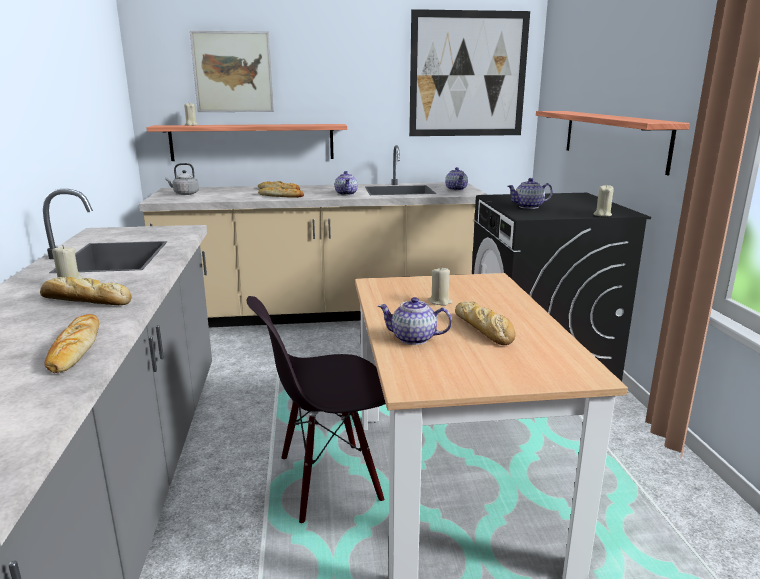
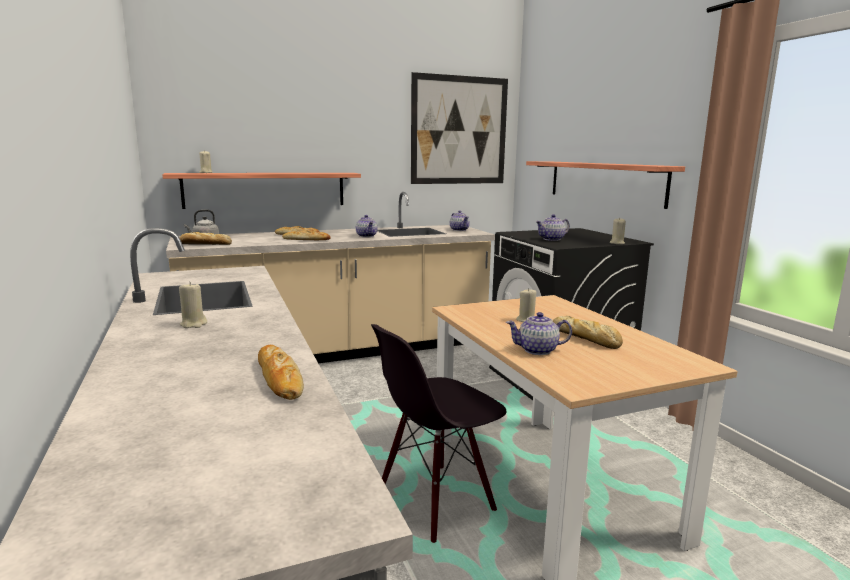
camera: 15 degrees left, 5 degrees down
bread [40,277,131,305] -> bread moved to [180,232,232,245]
picture [190,31,274,112] -> none

